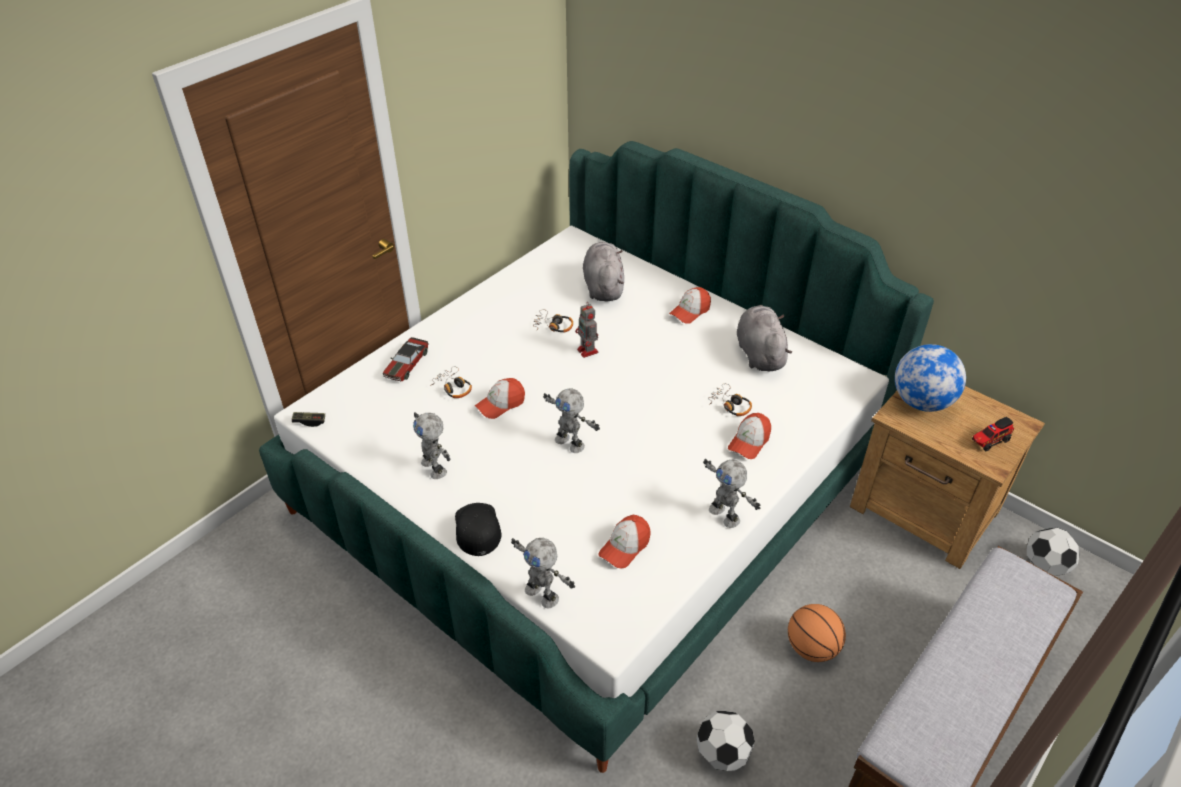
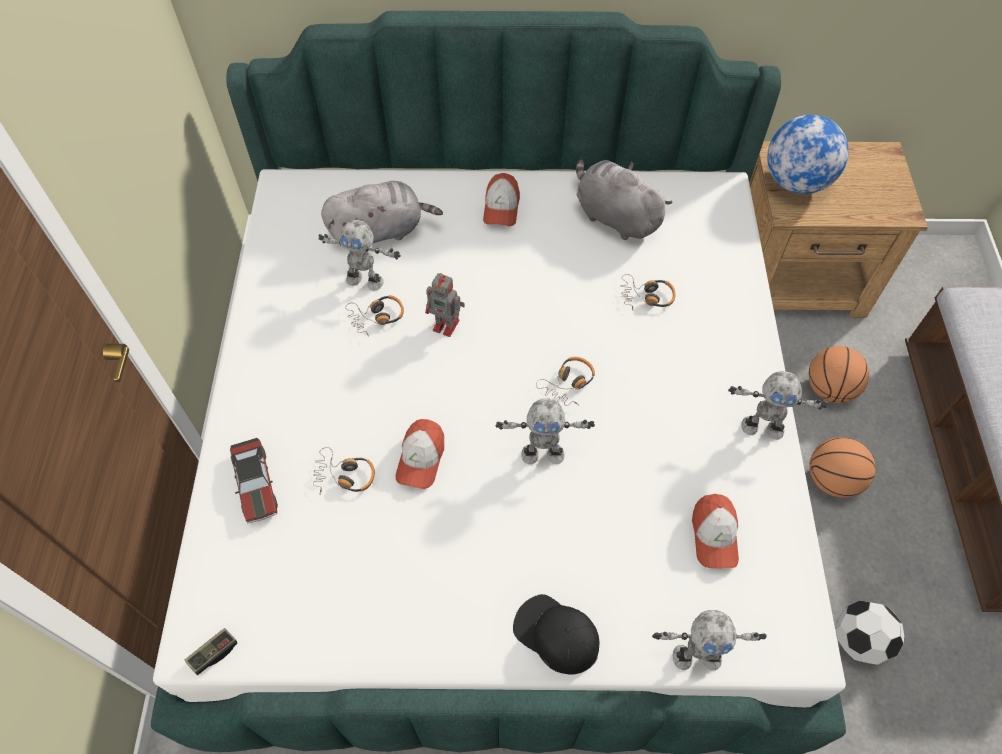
camera: 40 degrees left, 15 degrees up
toy robot [413,412,451,479] -> toy robot moved to [319,220,401,291]
grey plush toy [583,242,624,301] -> grey plush toy turned 120 degrees clockwise [321,181,443,243]
cap [728,413,771,459] -> none
toy truck [972,417,1014,451] -> none
football [1027,527,1080,576] -> none
none -> headphones [536,357,595,406]
none -> basketball [809,346,869,403]

